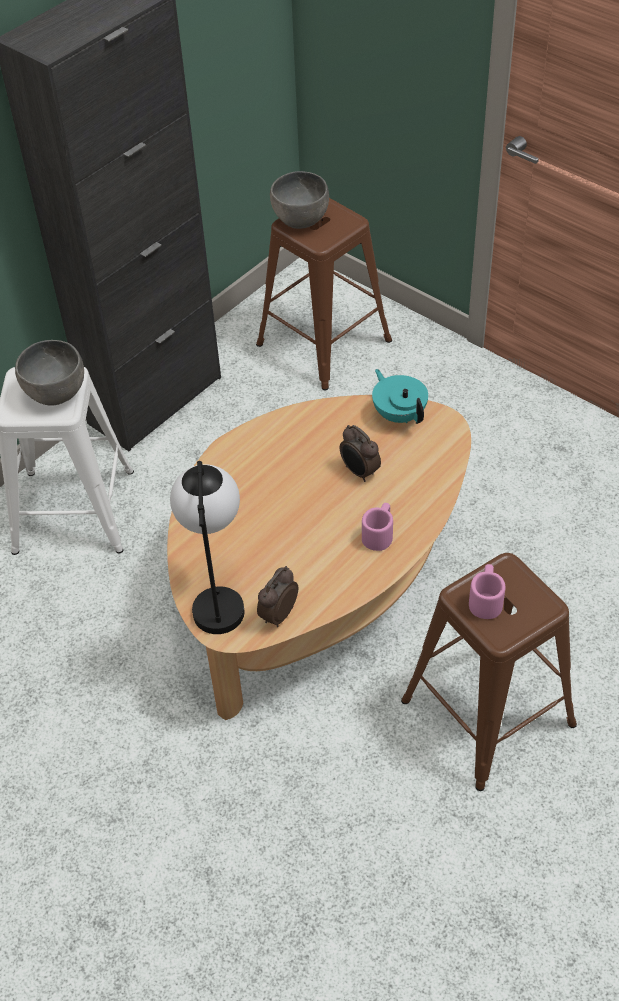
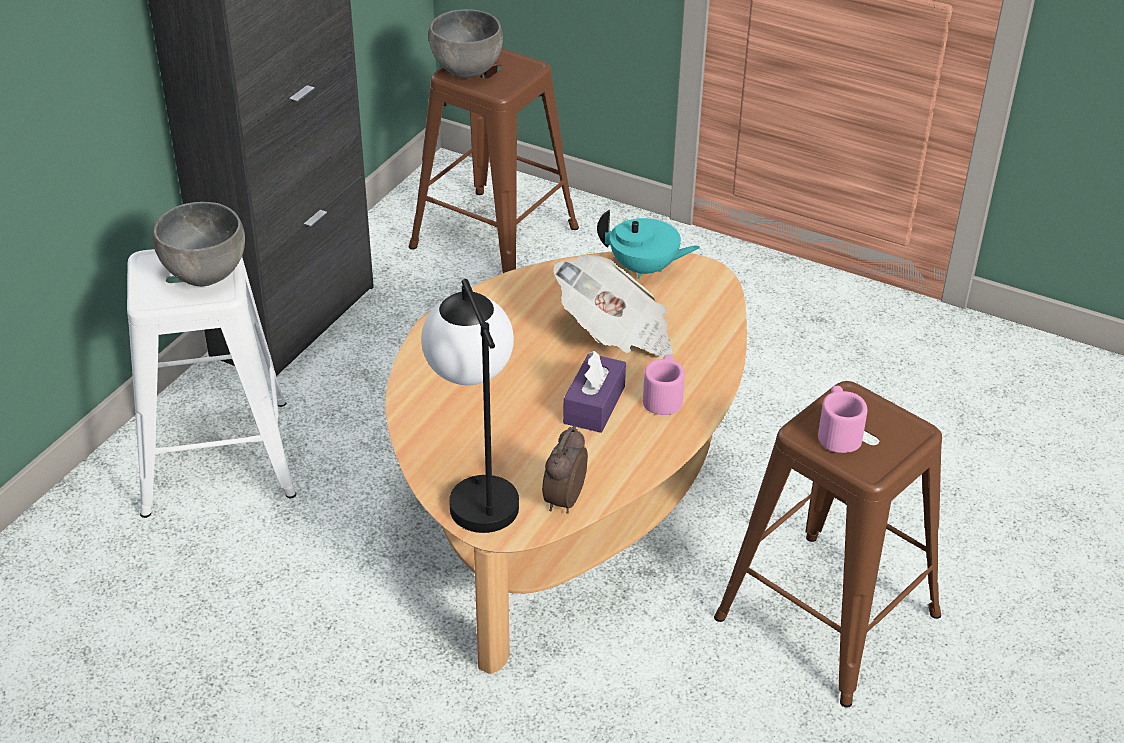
camera: 15 degrees left, 10 degrees down
alarm clock [340,425,381,482] -> newspaper [553,255,673,357]
turquoise teapot [372,369,428,424] -> turquoise teapot turned 150 degrees clockwise [597,210,700,279]
none -> purple tissue box [563,351,626,433]

